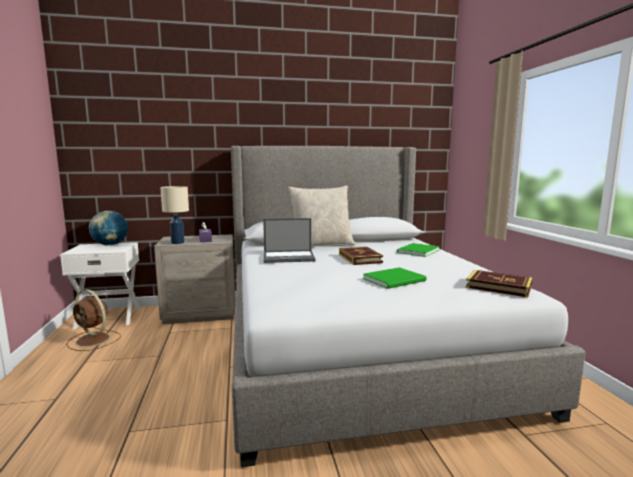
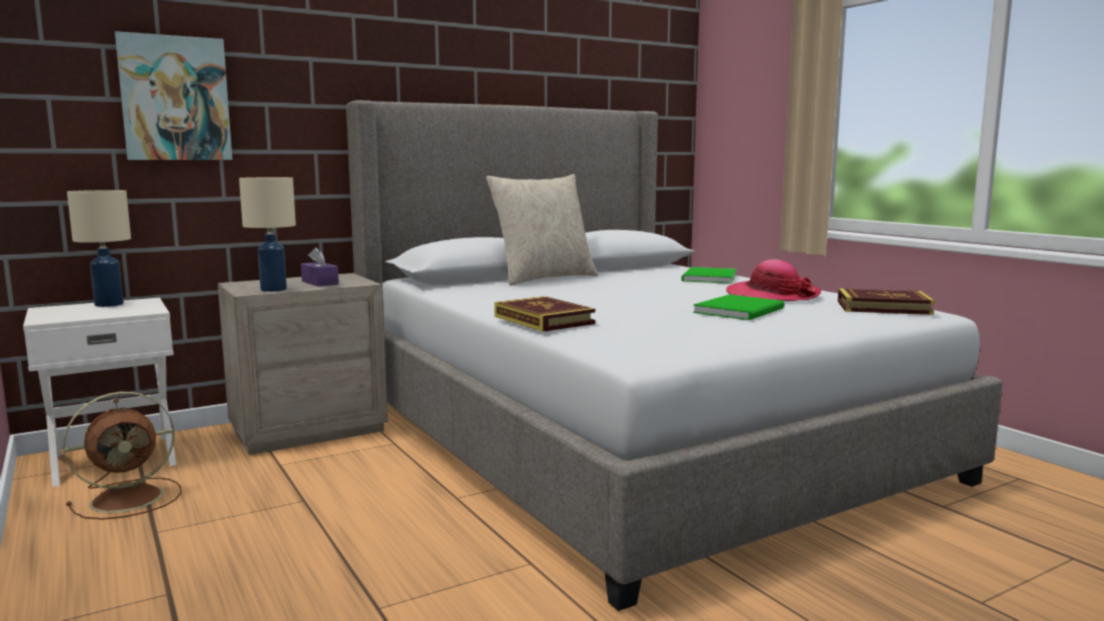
camera: 20 degrees left, 0 degrees up
brown fan [66,289,121,351] -> brown fan turned 45 degrees counterclockwise [63,392,181,520]
globe [89,211,128,245] -> beige table lamp [67,190,131,307]
laptop [263,218,316,263] -> none
book [339,247,383,265] -> book moved to [494,296,595,332]
none -> picture [115,31,232,160]
none -> hat [726,259,821,301]

